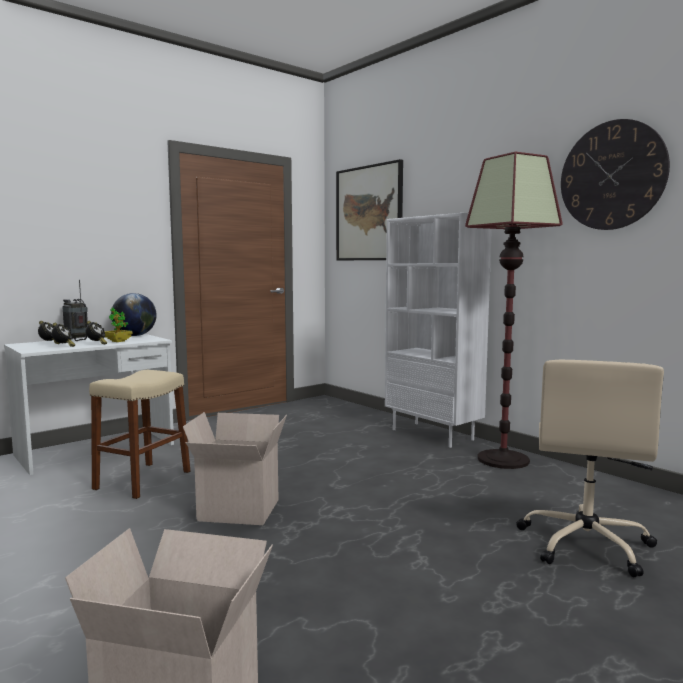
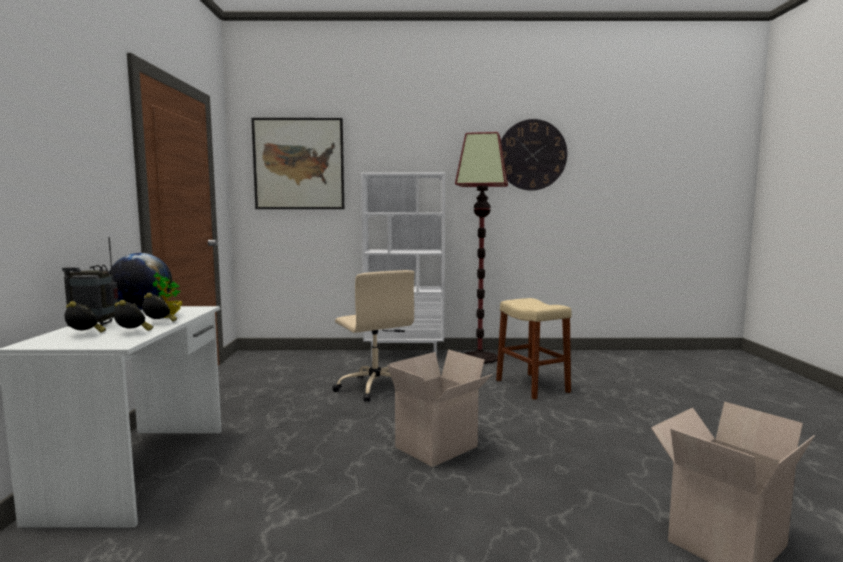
camera: 50 degrees left, 0 degrees up
beige stool [89,370,190,499] -> beige stool moved to [496,298,572,400]
beige office chair [516,359,664,577] -> beige office chair moved to [332,270,415,402]

